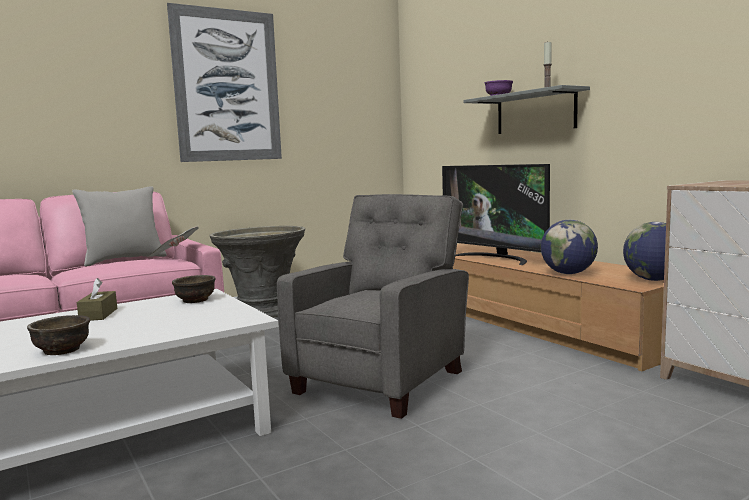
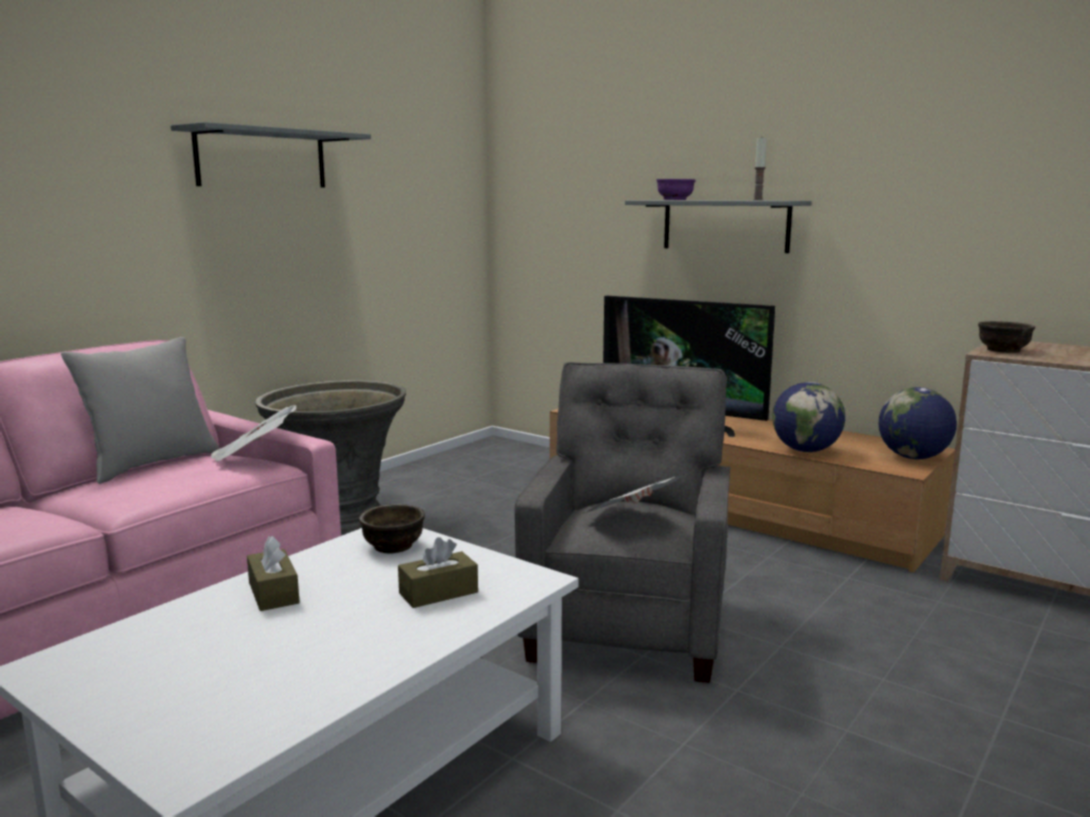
camera: 20 degrees left, 5 degrees up
brown bowl [27,315,90,355] -> brown bowl moved to [978,321,1035,353]
picture [167,3,282,162] -> grey shelf [171,122,371,188]
none -> brown tissue box [398,537,478,608]
none -> newspaper [581,476,683,514]

